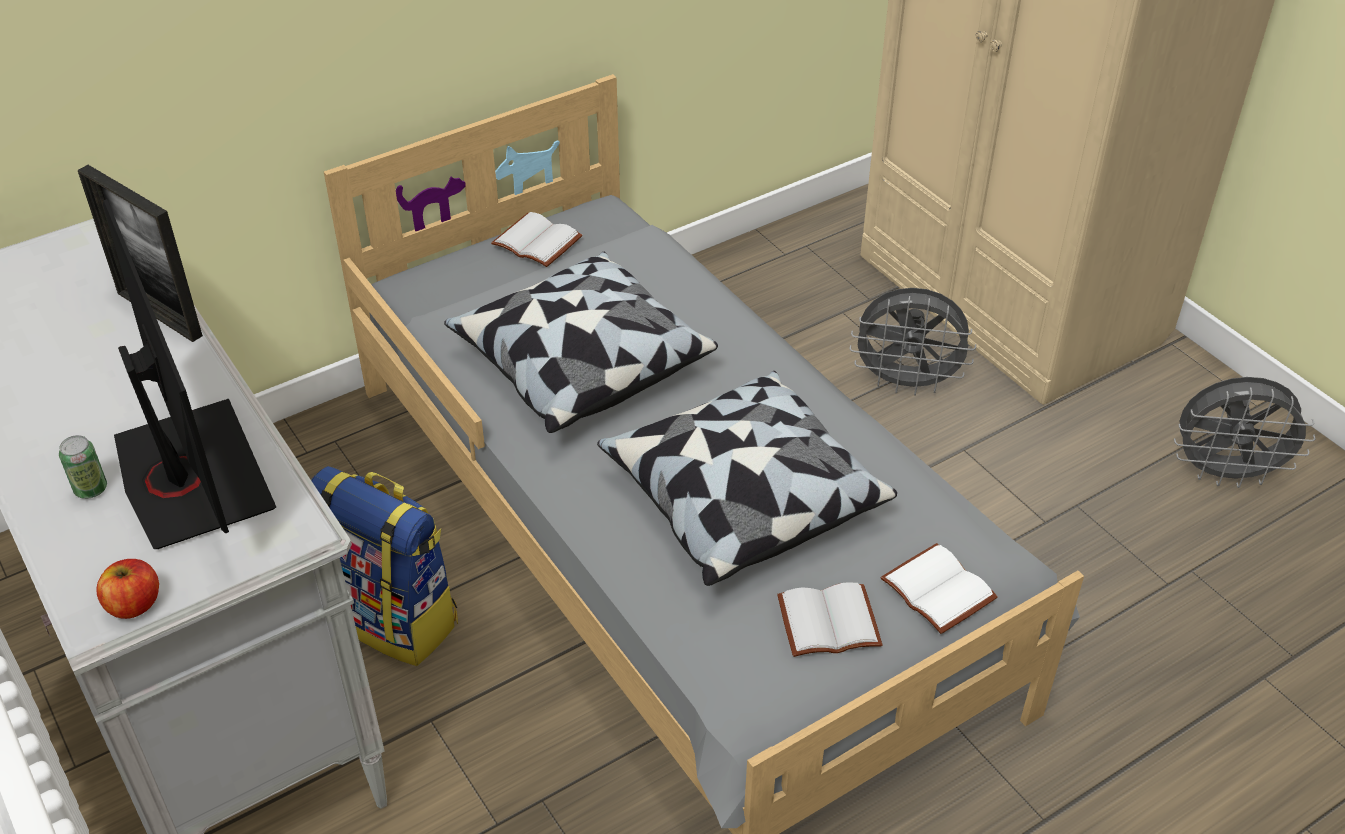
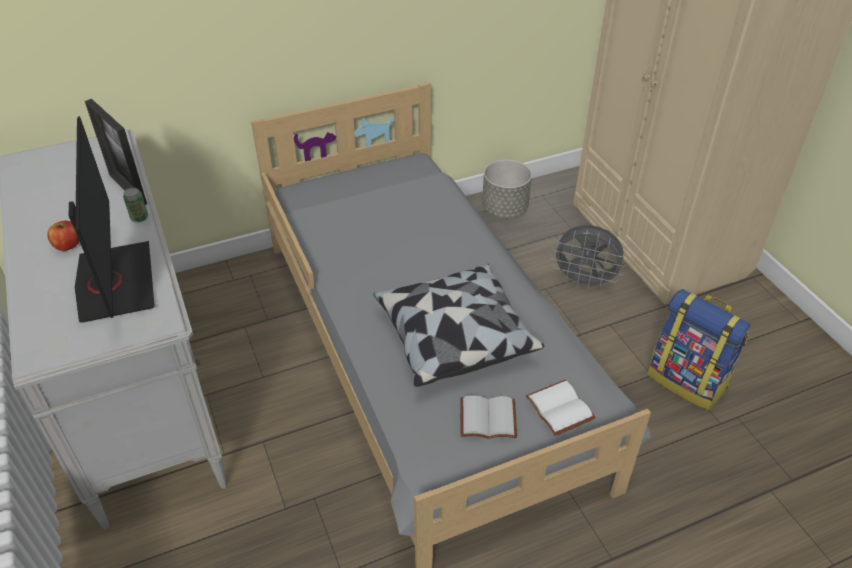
camera: 10 degrees right, 0 degrees up
can [59,435,107,499] -> can moved to [123,187,148,222]
apple [96,559,159,619] -> apple moved to [47,221,80,251]
backpack [311,466,458,666] -> backpack moved to [648,289,750,410]
pillow [444,252,718,433] -> none
white book [491,212,582,267] -> none
grey fan [1174,377,1316,488] -> none
none -> grey planter [482,160,532,218]

